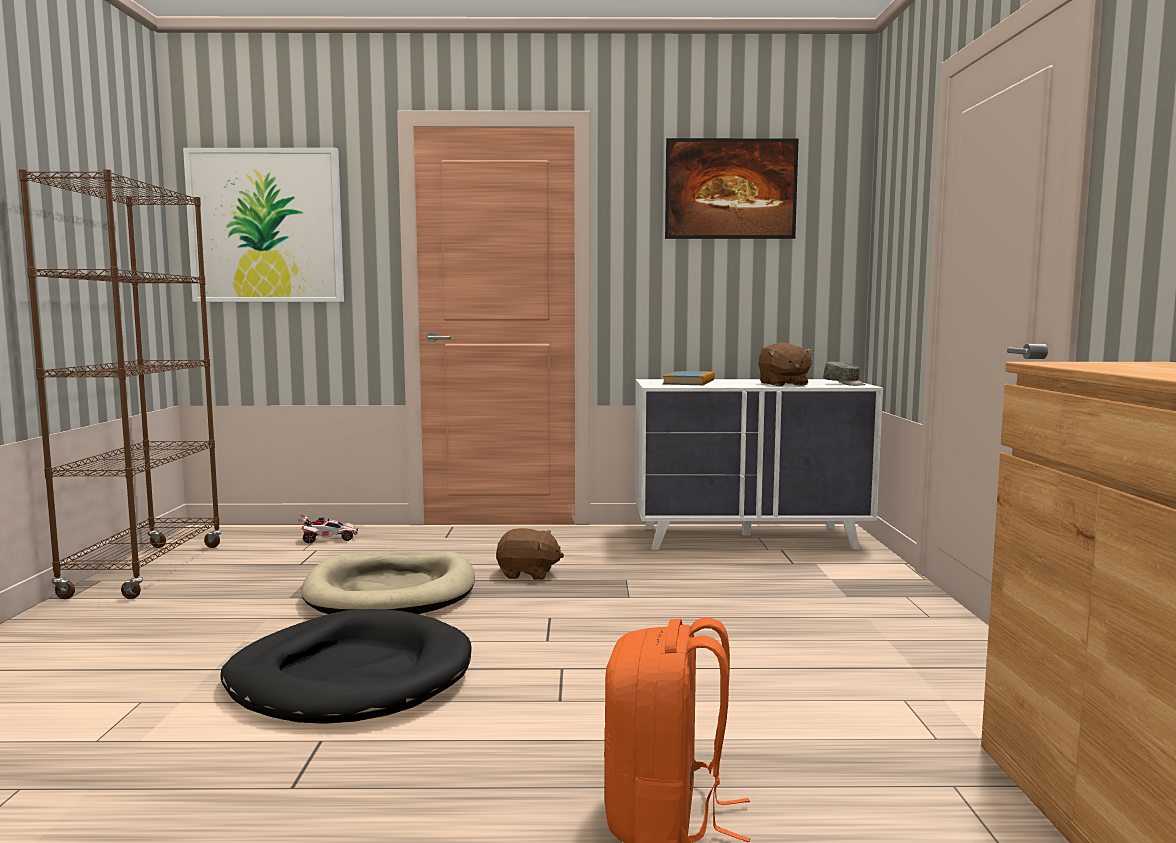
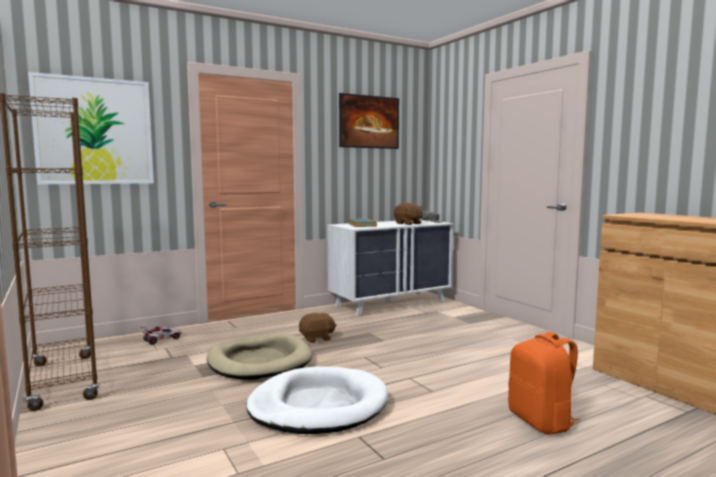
camera: 30 degrees left, 0 degrees up
black dog bed [220,609,471,723] -> white dog bed [246,366,388,434]

